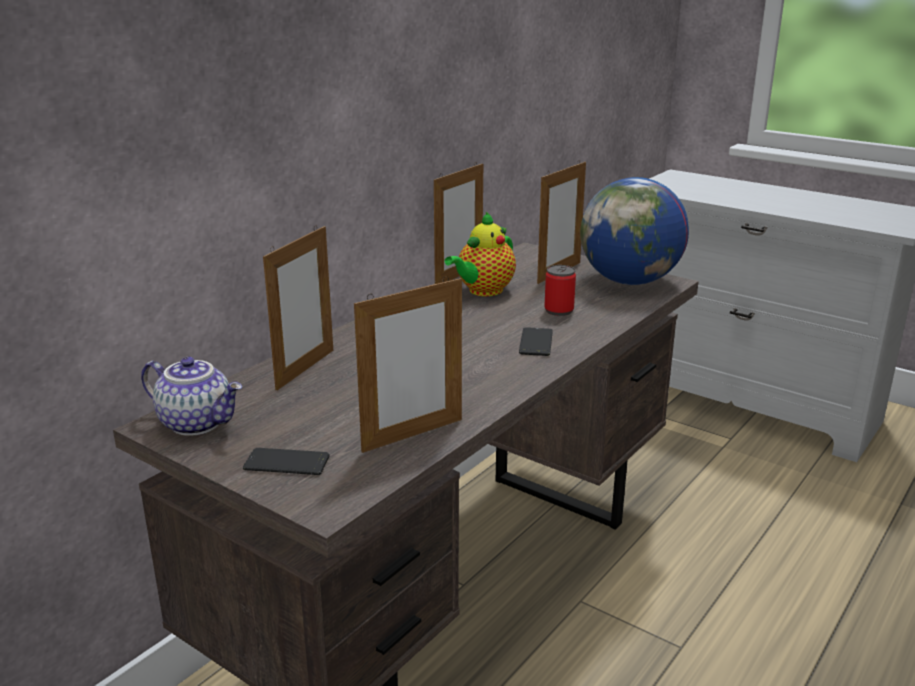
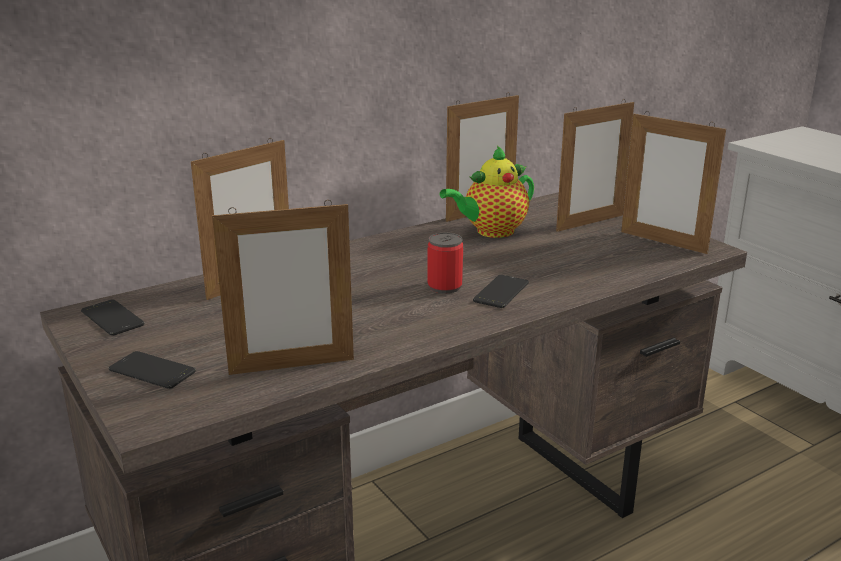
camera: 20 degrees right, 0 degrees up
teapot [141,357,242,436] -> phone [81,299,144,336]
can [544,265,576,316] -> can moved to [428,233,463,294]
globe [580,177,689,285] -> picture frame [621,111,726,254]

